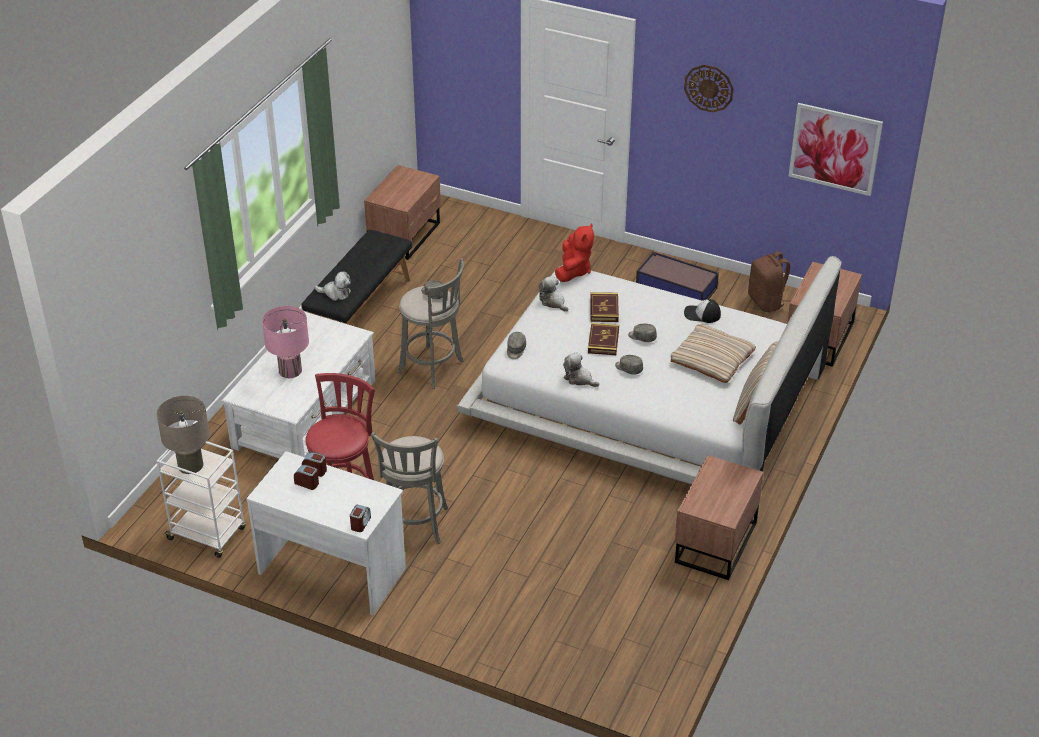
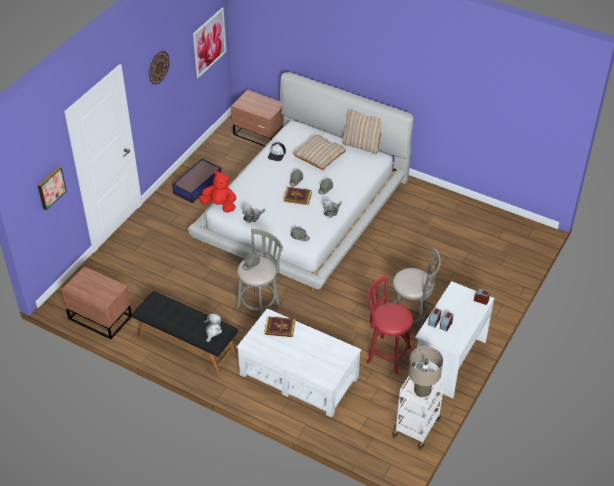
camera: 85 degrees left, 5 degrees up
pink table lamp [262,306,309,378] -> none
book [590,292,619,322] -> book moved to [264,316,295,337]
brown nightstand [675,455,763,580] -> none
brown backpack [748,251,791,312] -> none
none -> picture [38,166,67,210]

